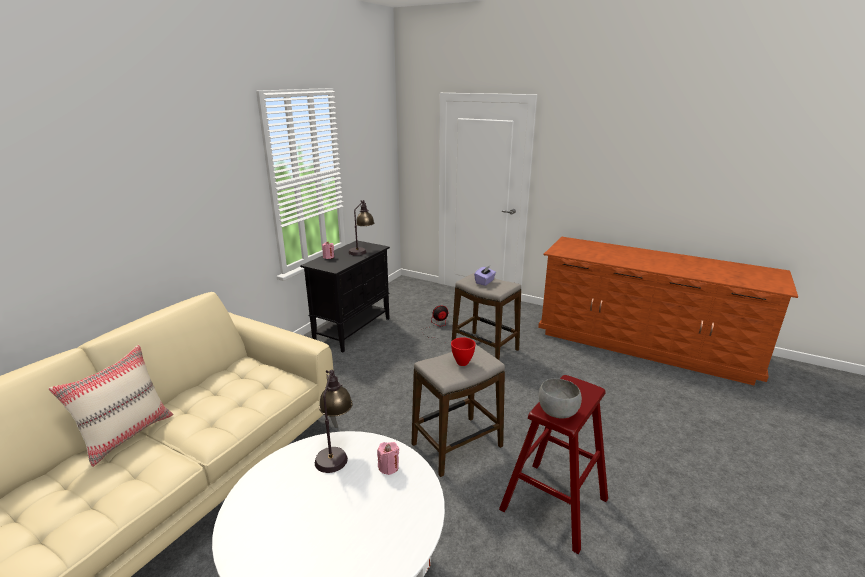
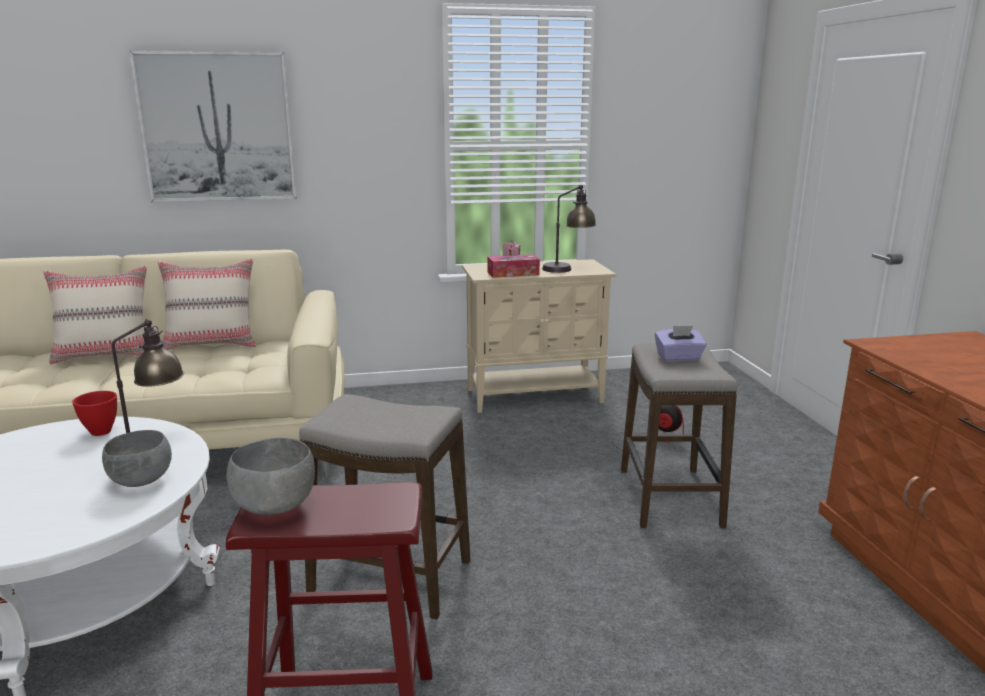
camera: 50 degrees right, 5 degrees down
black cabinet [300,241,390,352] -> beige cabinet [462,259,616,413]
pink candle [377,442,399,475] -> grey bowl [102,430,172,487]
red bowl [451,337,476,366] -> red bowl moved to [72,391,117,436]
none -> picture [129,50,297,202]
none -> beige pillow [158,258,256,350]
none -> tissue box [488,254,540,278]

